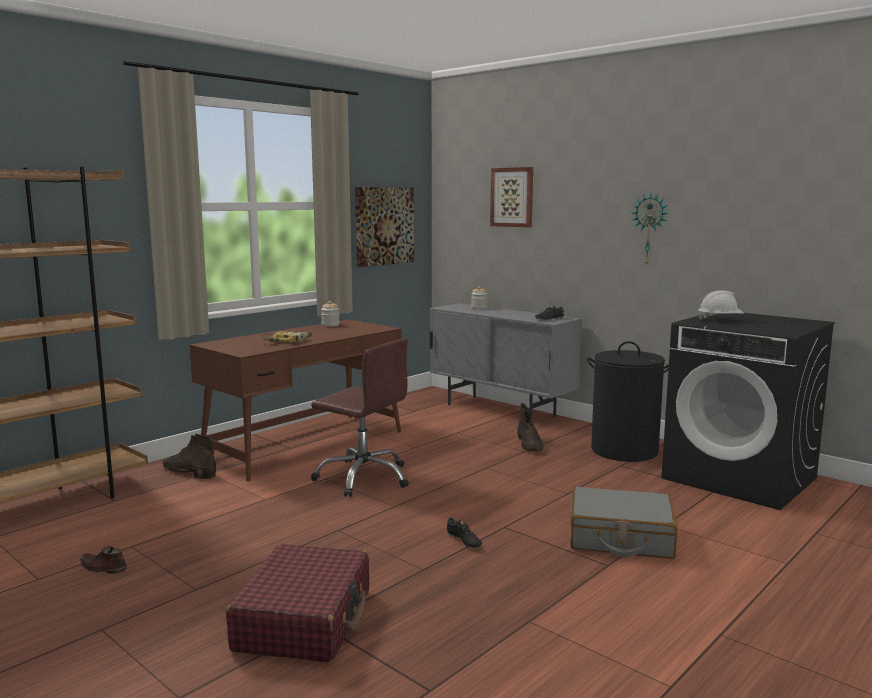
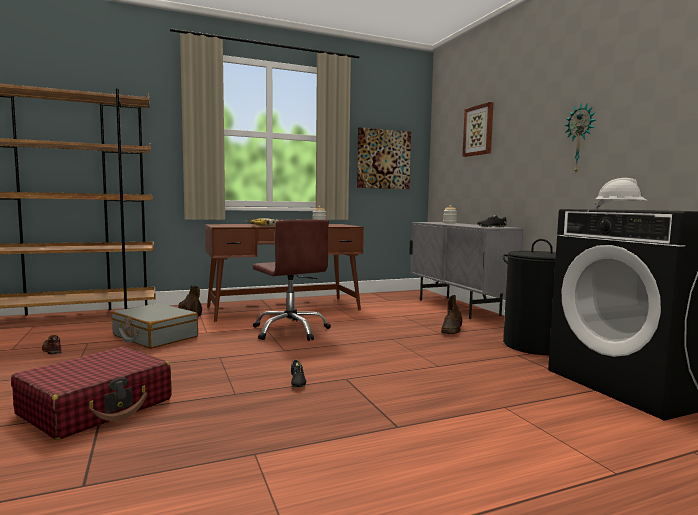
camera: 25 degrees right, 5 degrees down
grey suitcase [571,487,678,559] -> grey suitcase moved to [111,303,198,349]

